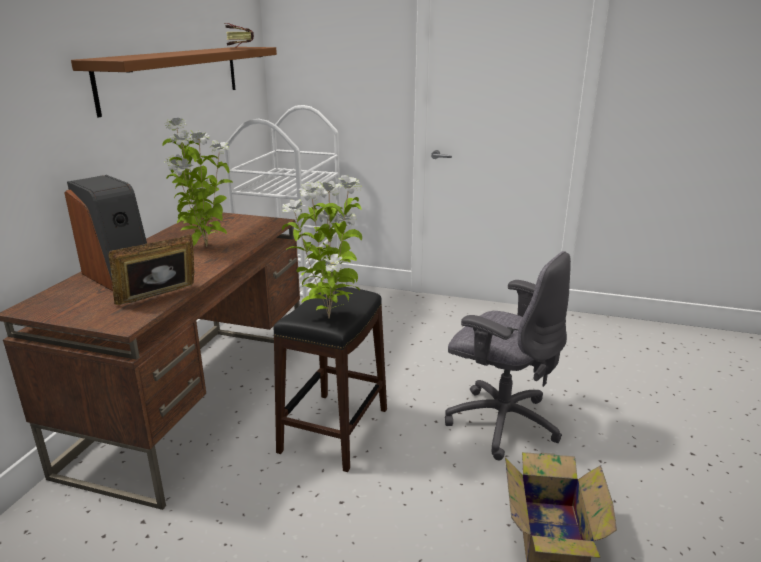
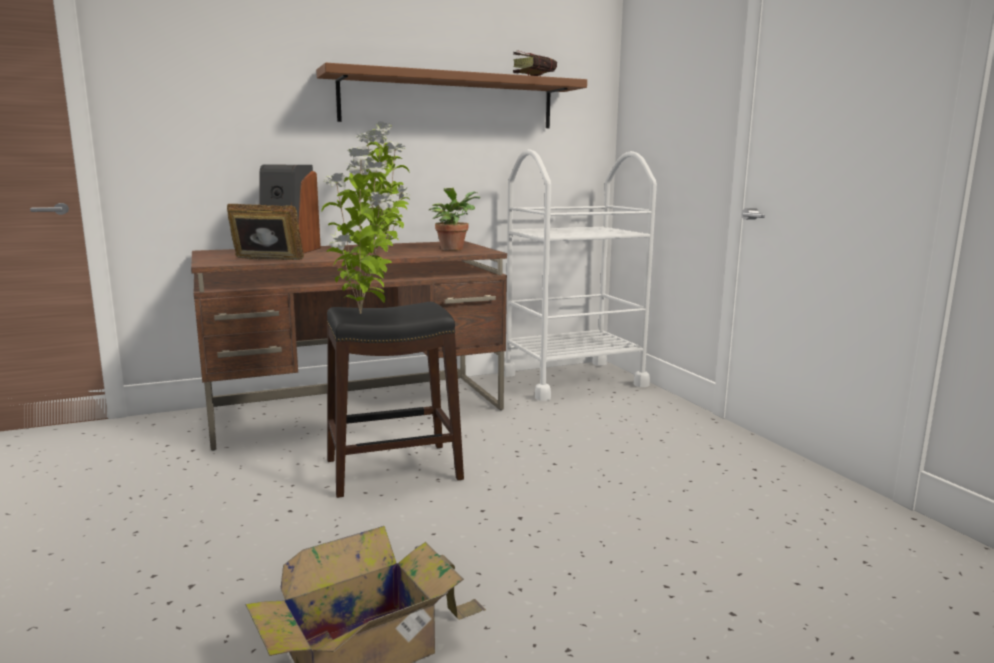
camera: 50 degrees right, 10 degrees down
grey office chair [445,251,571,460] -> none
none -> potted plant [429,188,480,251]

